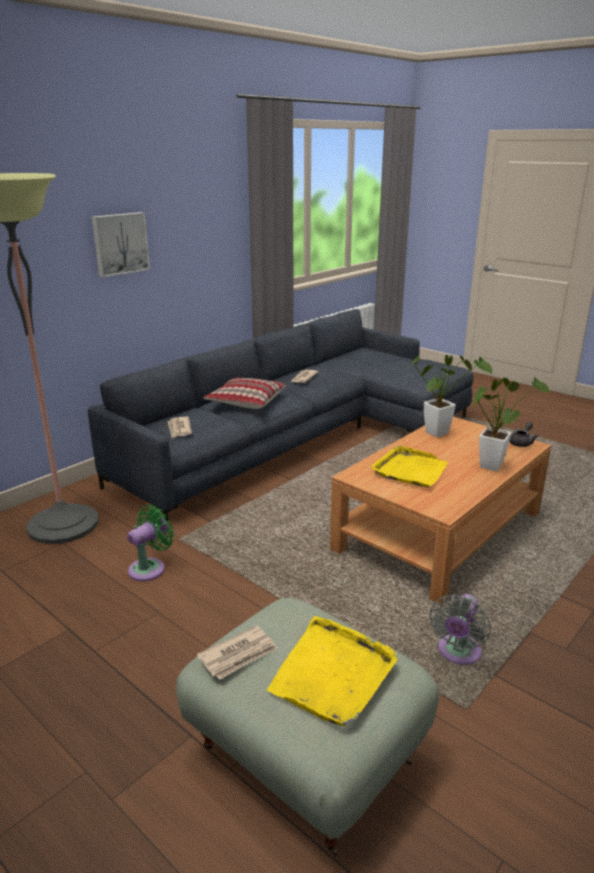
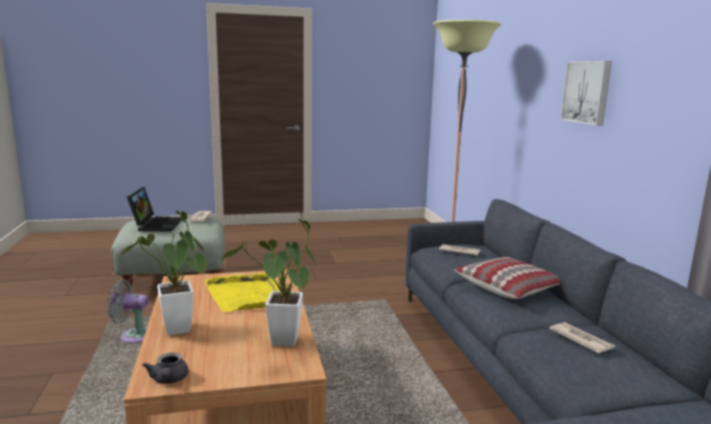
camera: 125 degrees right, 10 degrees down
green fan [127,504,174,581] -> none
yellow tray [267,616,398,727] -> laptop [127,187,182,231]
grey fan [430,594,491,665] -> grey fan turned 60 degrees counterclockwise [106,280,149,343]

